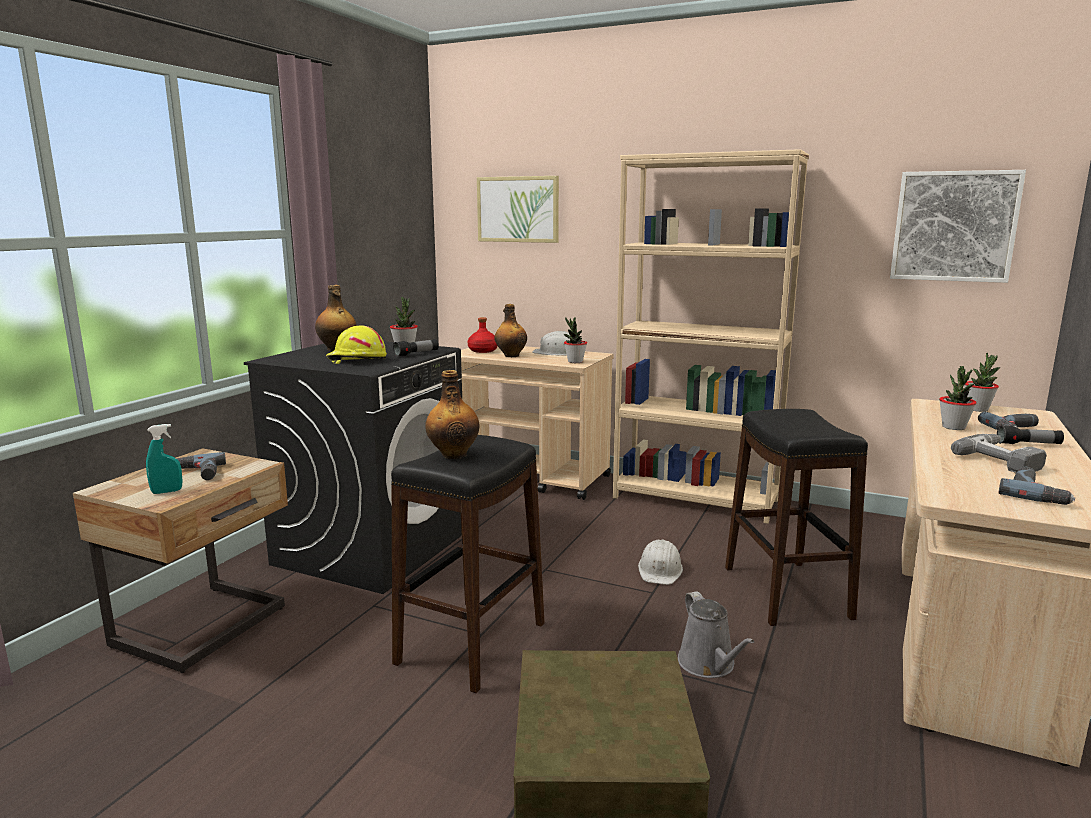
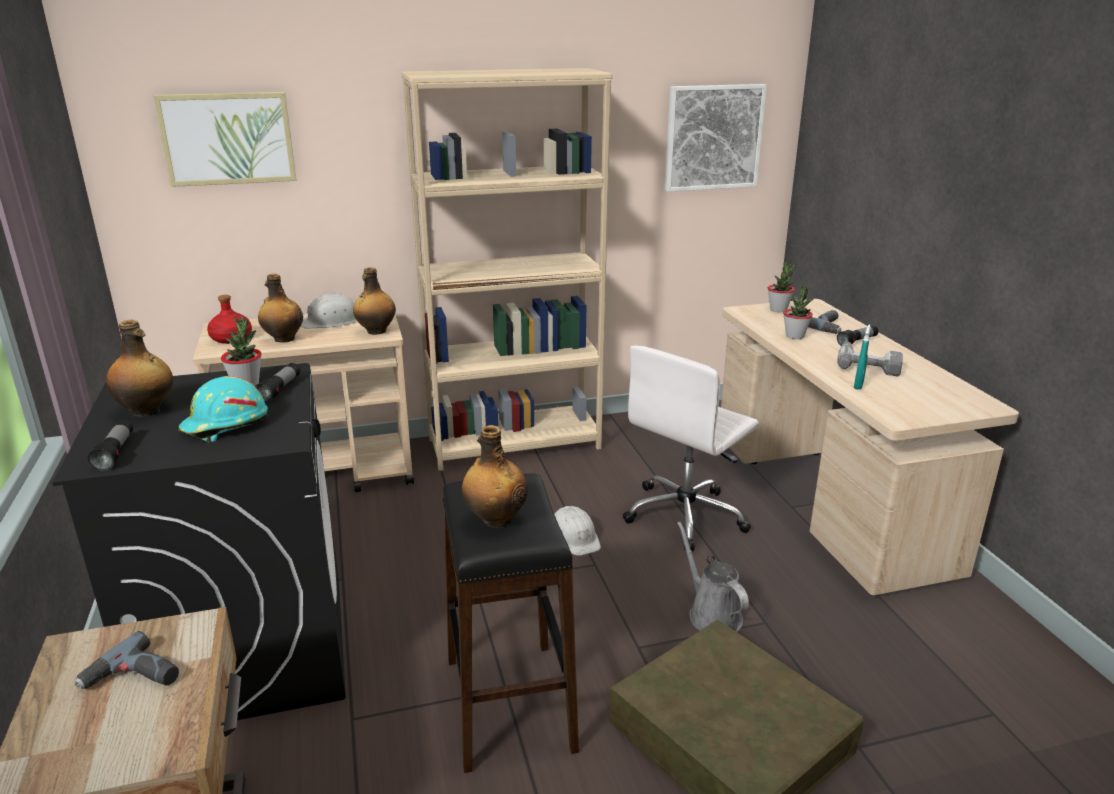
camera: 40 degrees left, 10 degrees up
turquoise spray bottle [146,424,182,494] -> turquoise spray bottle moved to [854,325,871,390]
yellow hard hat [326,326,387,364] -> turquoise hard hat [178,376,268,442]
potted plant [564,317,587,363] -> bottle [353,267,396,335]
grey watering can [678,591,754,678] -> grey watering can turned 150 degrees counterclockwise [677,522,749,632]
black stool [725,409,868,626] -> white office chair [622,346,759,551]
power drill [998,467,1075,505] -> none
none -> flashlight [88,420,133,471]

